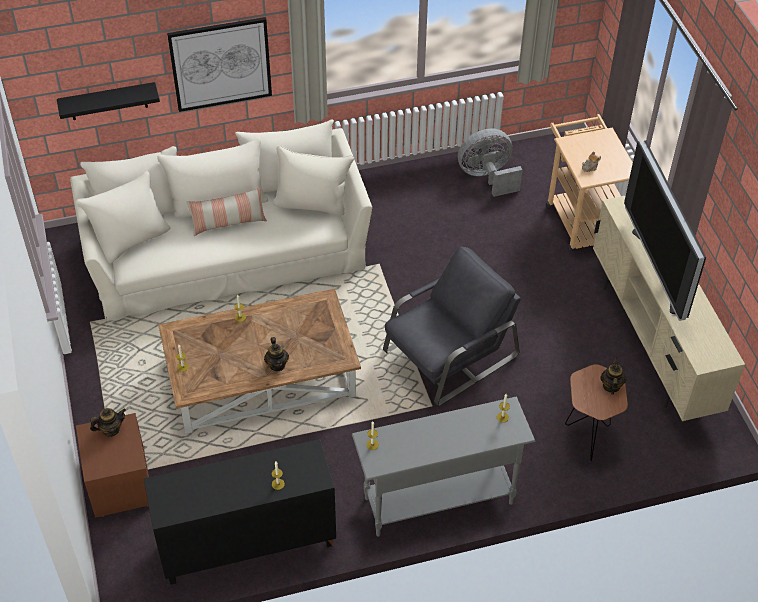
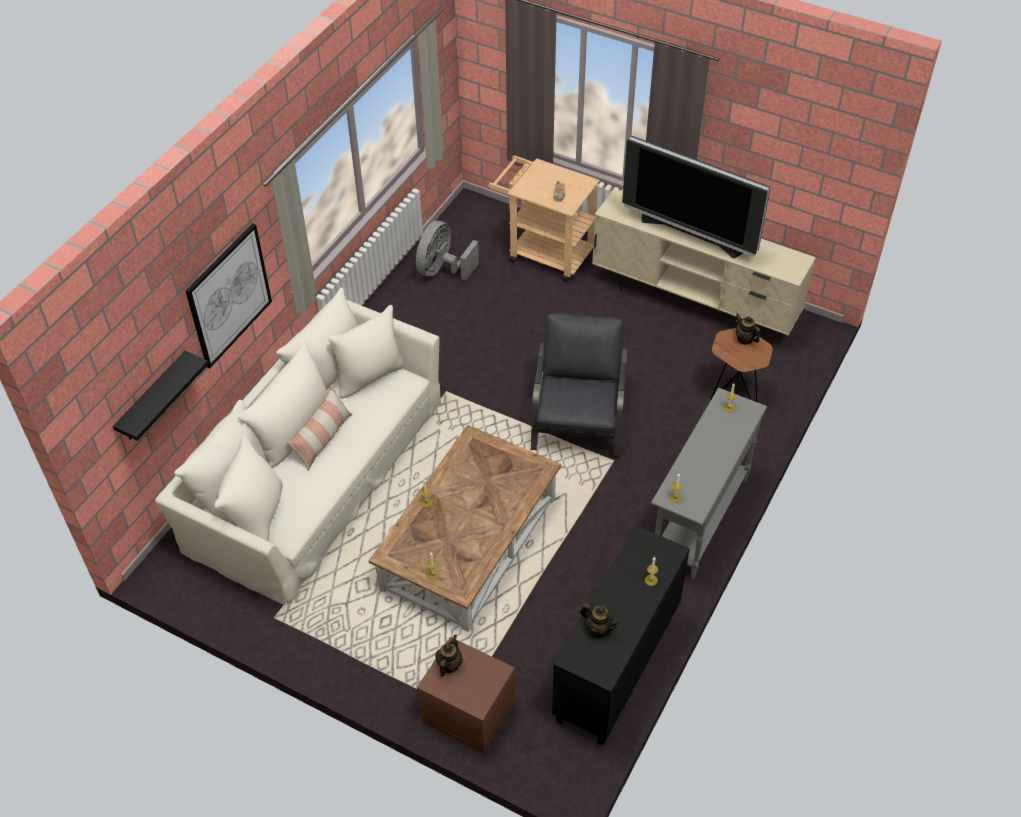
camera: 45 degrees left, 0 degrees up
teapot [264,337,289,371] -> teapot moved to [580,603,619,637]

